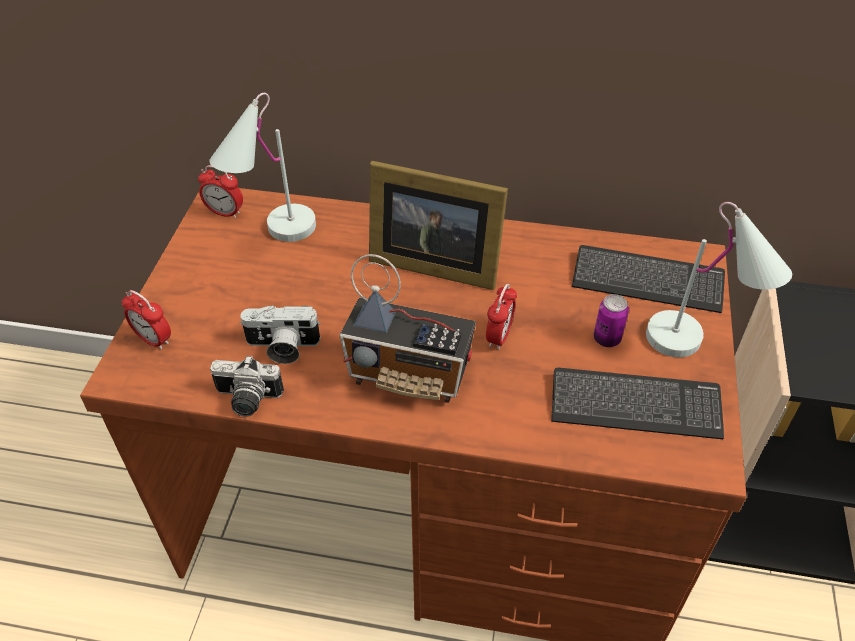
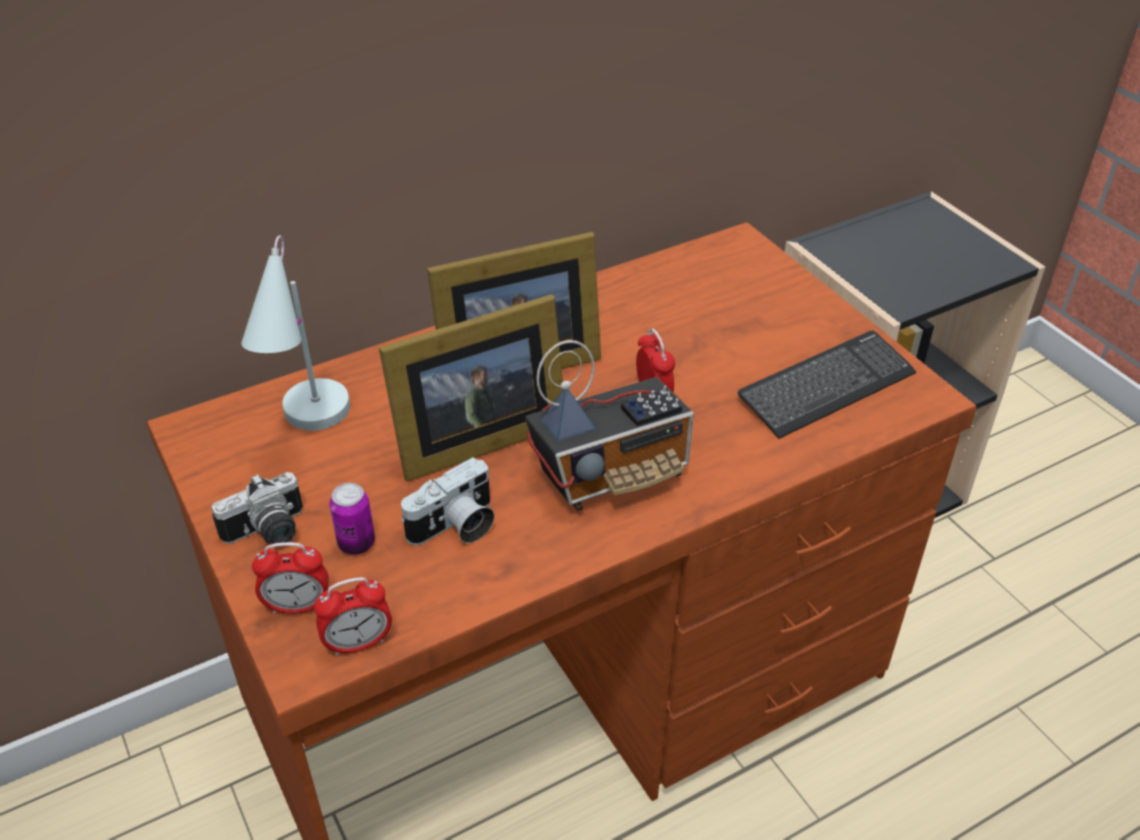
camera: 40 degrees left, 5 degrees down
alarm clock [198,165,243,219] -> alarm clock moved to [314,577,392,656]
camera [210,355,284,417] -> camera moved to [211,472,303,547]
keyboard [572,245,725,313] -> none
can [594,294,629,347] -> can moved to [329,483,375,555]
white table lamp [646,202,792,358] -> none
none -> picture frame [379,294,563,482]

